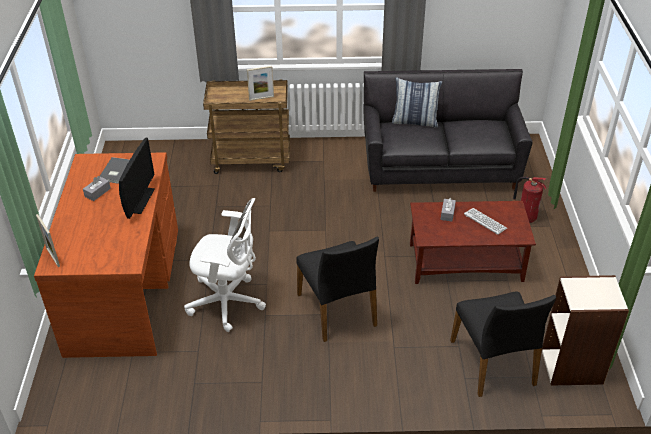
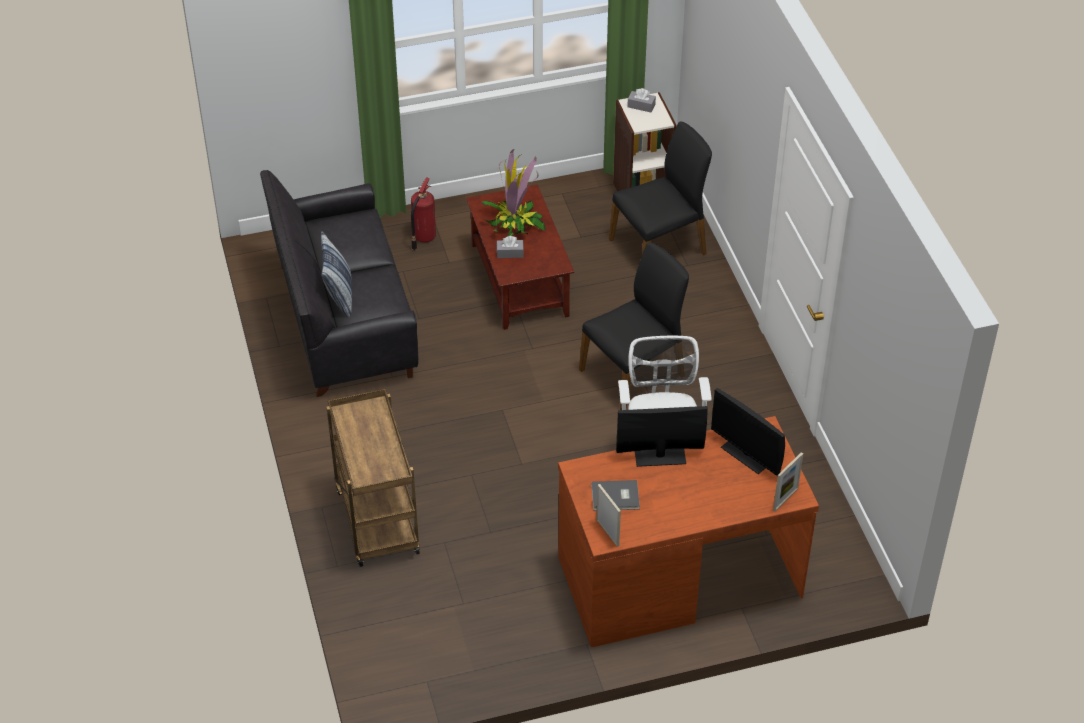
camera: 105 degrees left, 5 degrees up
grey tissue box [83,176,111,201] -> grey tissue box moved to [627,88,656,112]
picture frame [247,66,274,101] -> picture frame moved to [597,484,621,547]
keyboard [464,208,507,235] -> potted plant [481,149,546,237]
none -> monitor [711,388,785,476]

